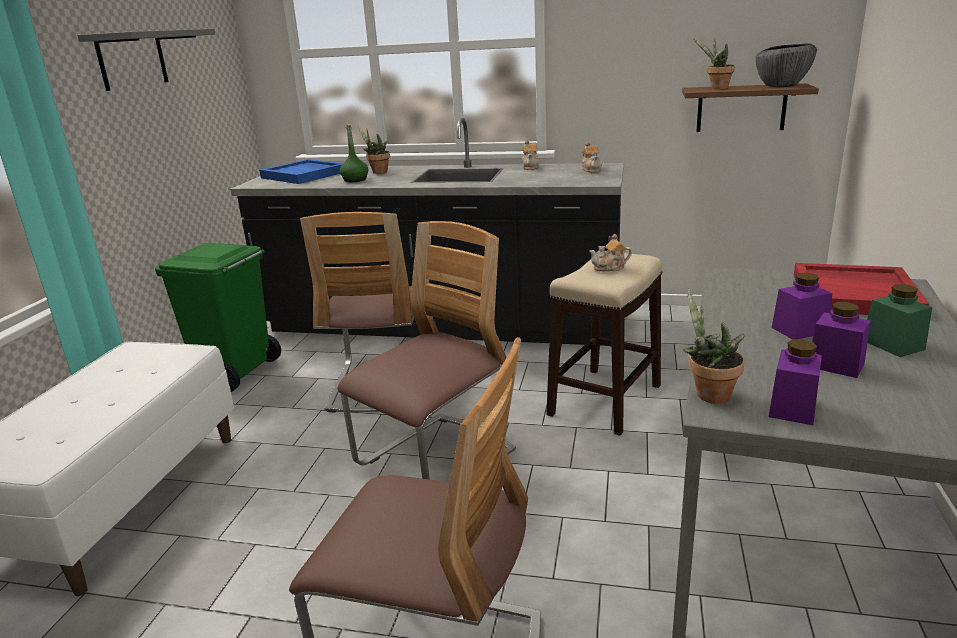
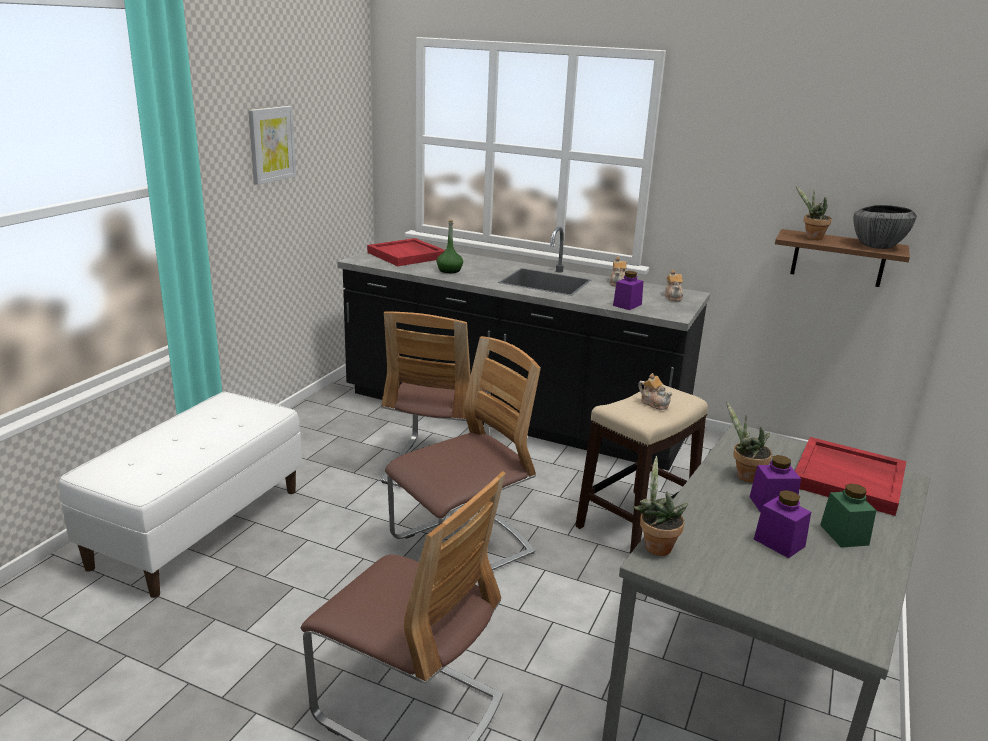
camera: 10 degrees right, 0 degrees up
grey shelf [77,29,215,91] -> picture [248,106,296,185]
green trash can [155,243,281,392] -> none
blue tray [259,159,343,184] -> red tray [367,238,445,266]
potted plant [358,127,390,174] -> potted plant moved to [726,401,772,483]
teapot [589,234,632,271] -> teapot turned 135 degrees counterclockwise [638,373,673,410]
purple jar [769,339,822,425] -> purple jar moved to [613,271,644,310]

